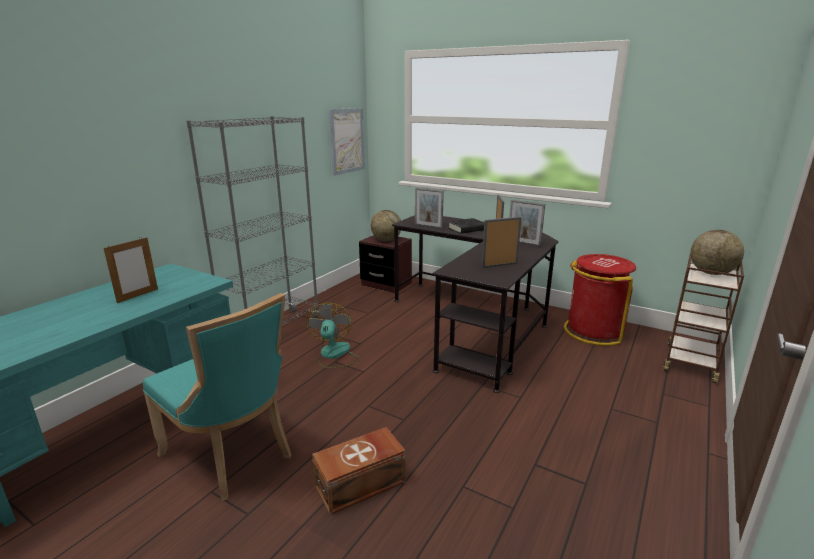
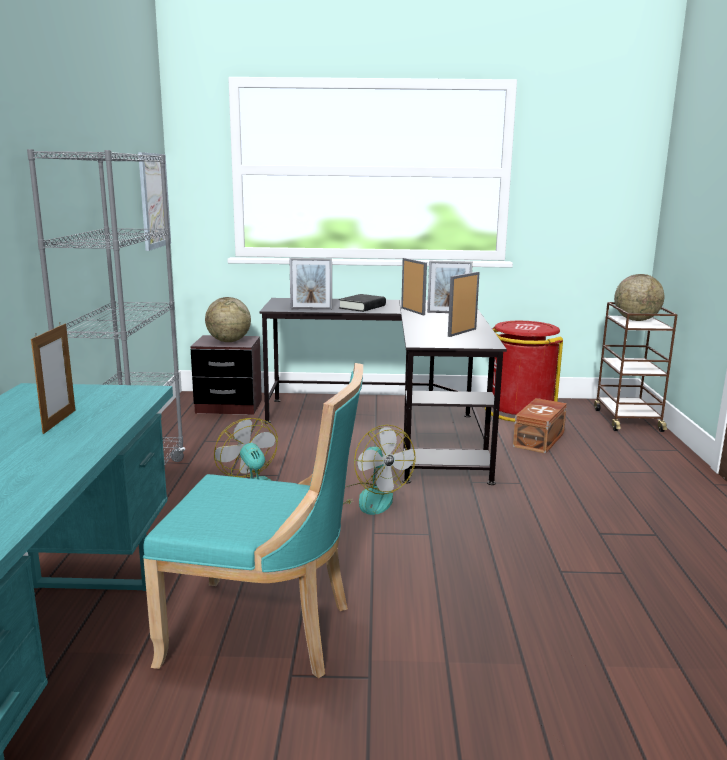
camera: 30 degrees left, 5 degrees down
brown storage box [312,427,406,515] -> brown storage box moved to [513,398,567,454]
none -> fan [343,425,416,515]

